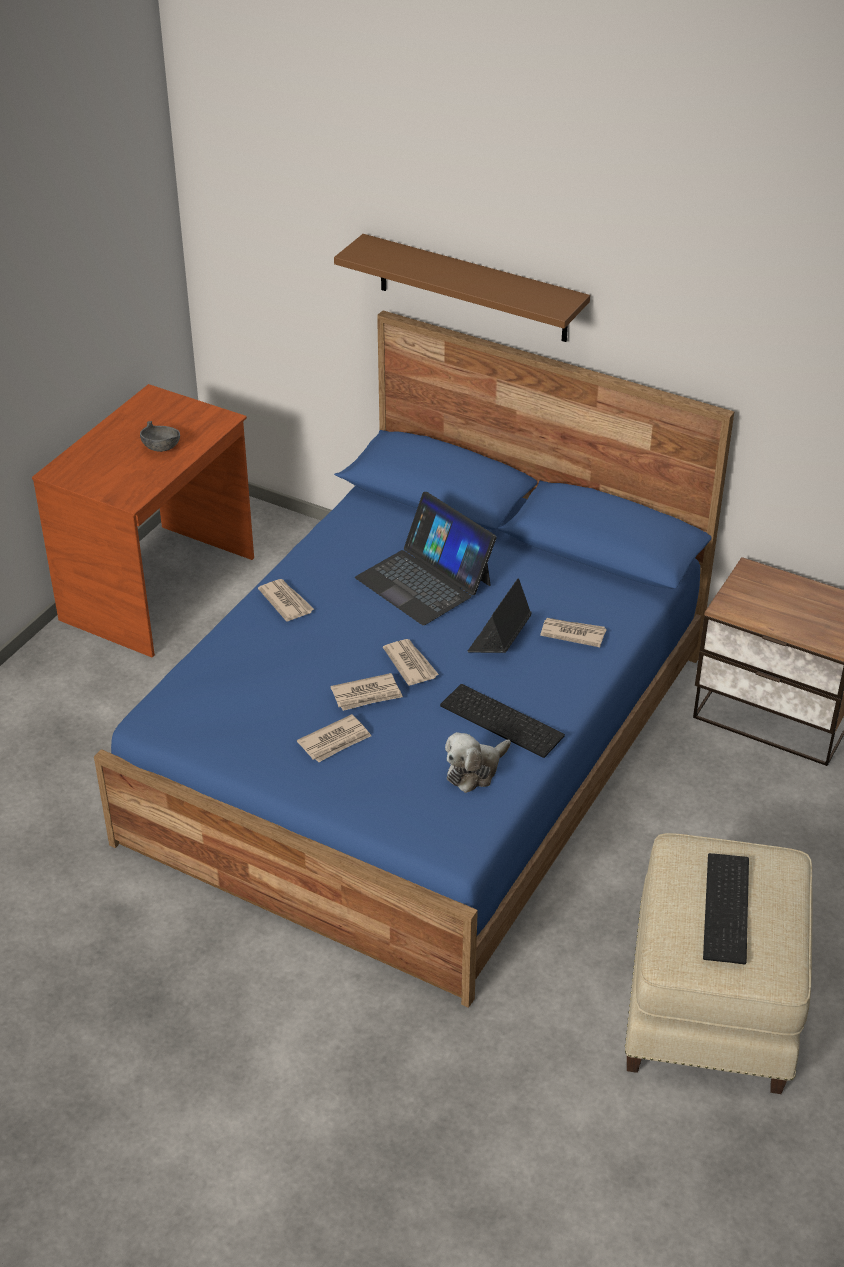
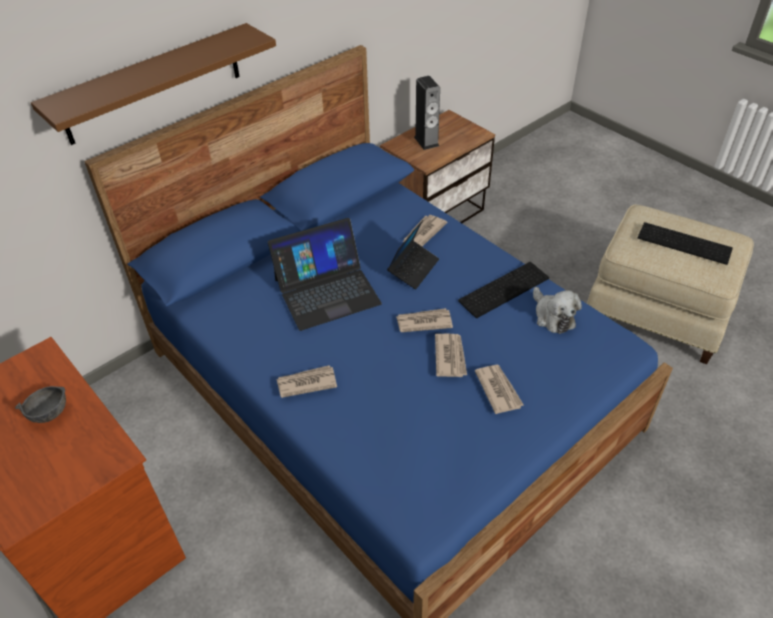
camera: 70 degrees left, 5 degrees up
laptop [468,578,532,653] -> laptop turned 105 degrees counterclockwise [387,220,439,289]
none -> speaker [414,76,440,150]

